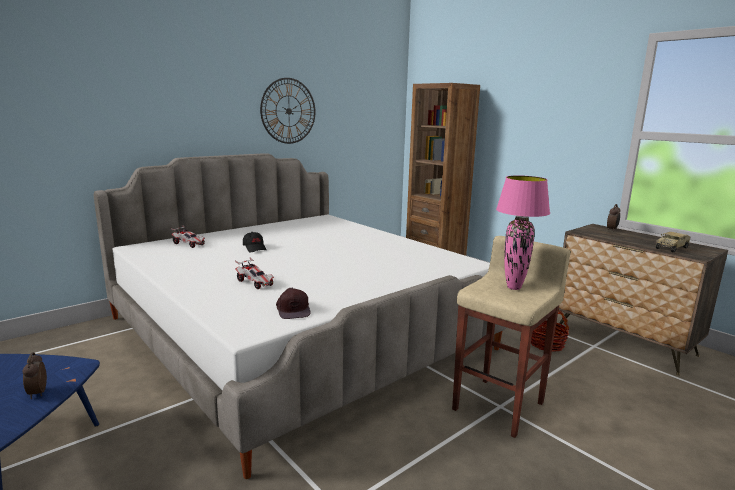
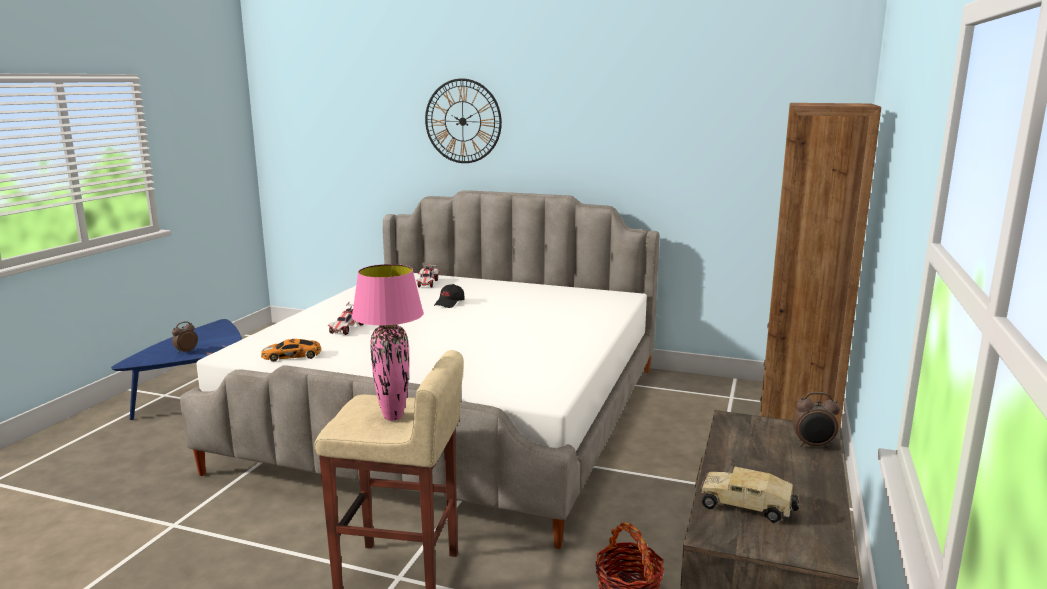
camera: 60 degrees right, 0 degrees up
wall clock [260,78,315,144] -> wall clock moved to [425,78,502,163]
brown cap [276,288,311,319] -> toy car [261,339,321,361]

